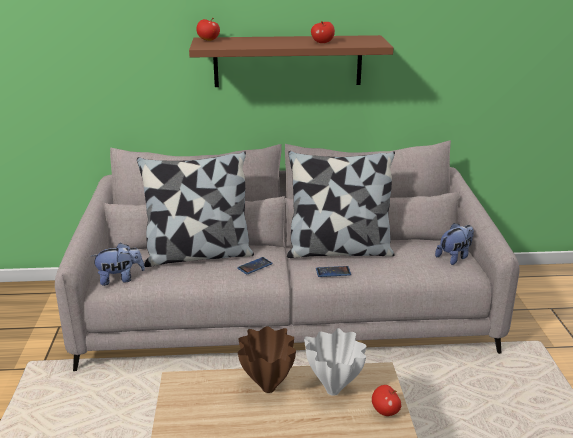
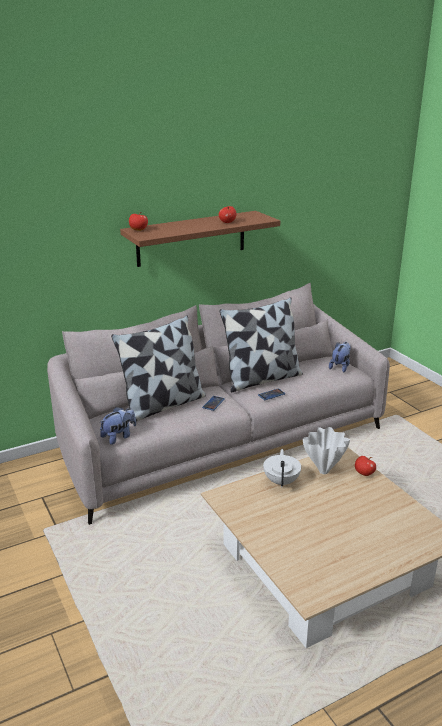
camera: 25 degrees left, 0 degrees up
brown vase [238,326,296,393] -> white teapot [263,449,301,487]

